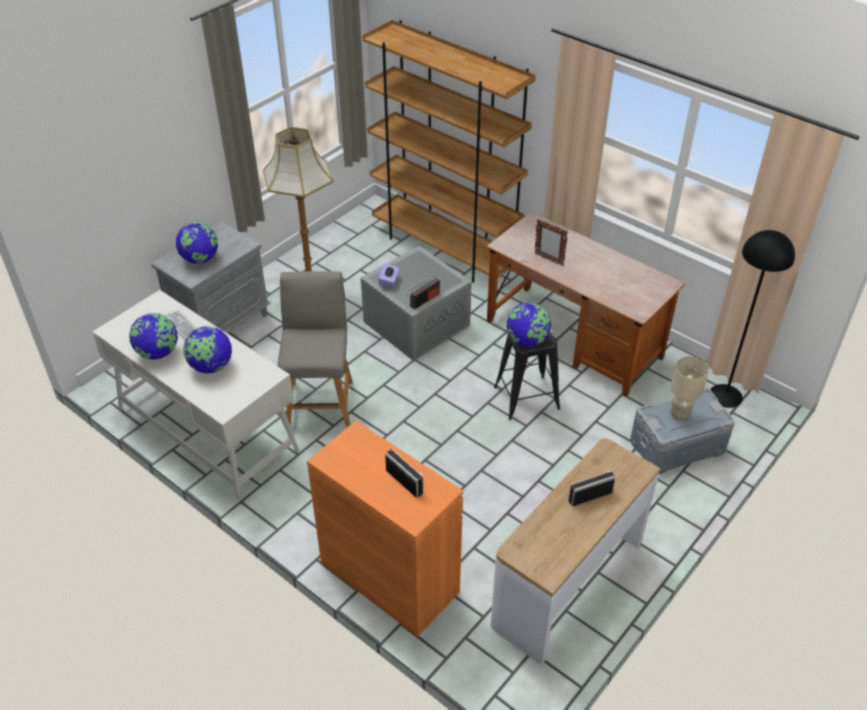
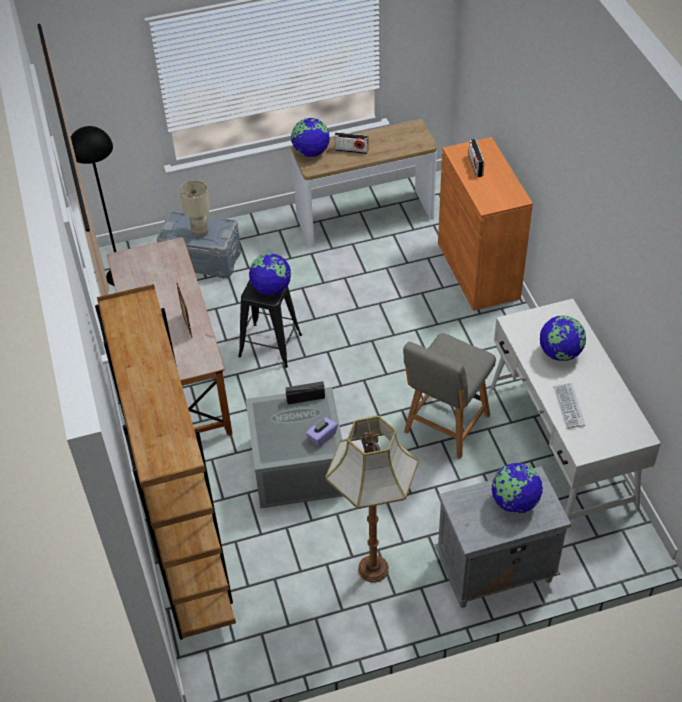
camera: 145 degrees left, 5 degrees up
globe [129,313,178,360] -> globe moved to [291,118,330,157]

